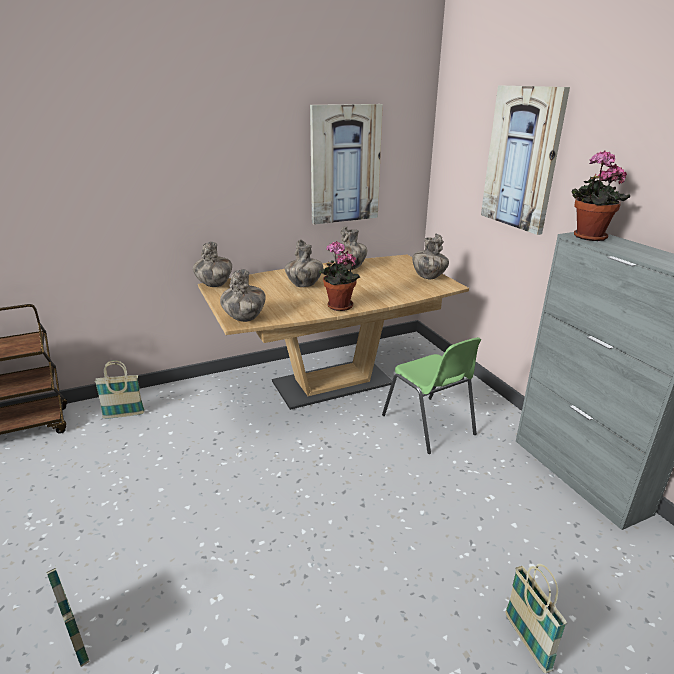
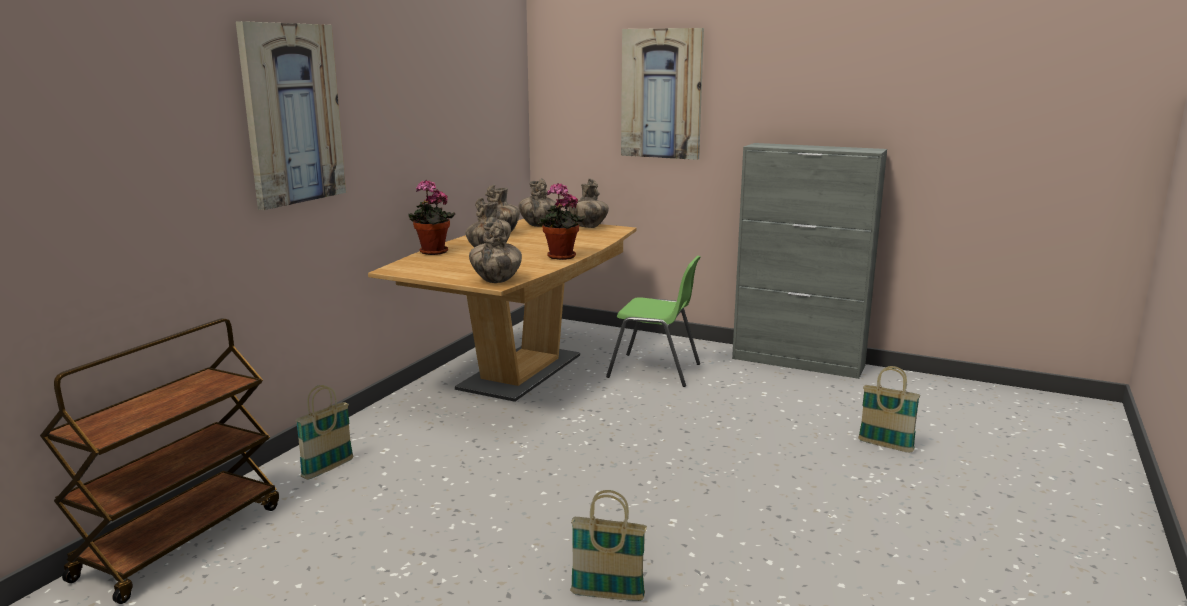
camera: 40 degrees left, 10 degrees down
vase [193,242,232,287] -> vase moved to [519,178,557,227]
picture [310,104,383,225] -> picture moved to [236,21,346,210]
potted plant [572,150,630,241] -> potted plant moved to [409,180,455,255]

